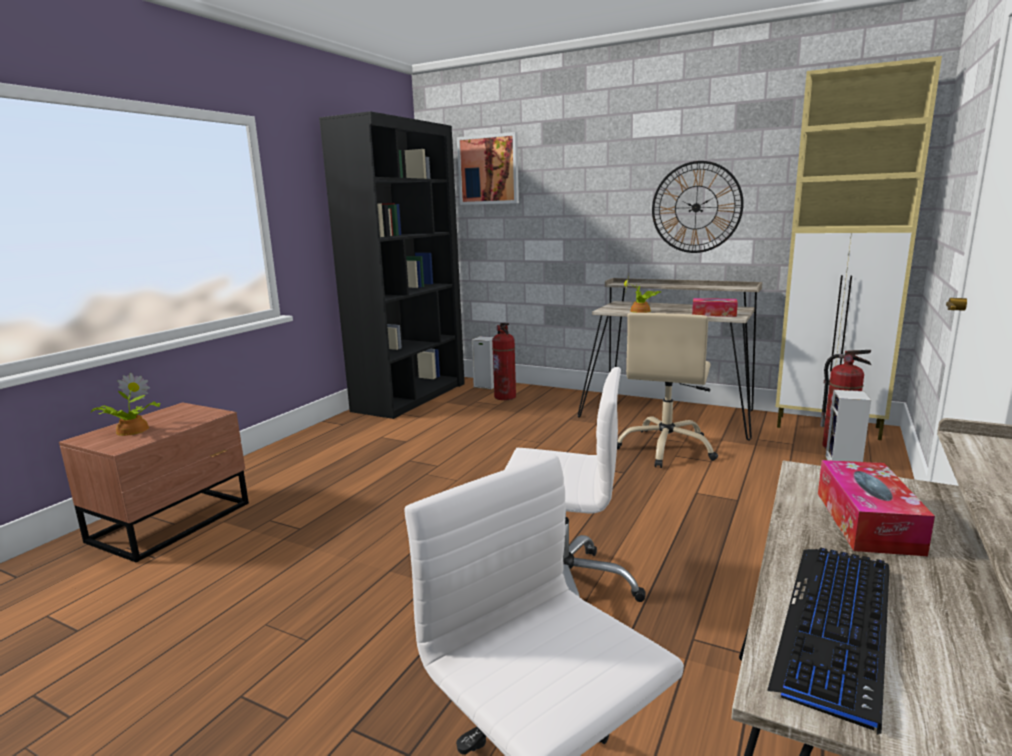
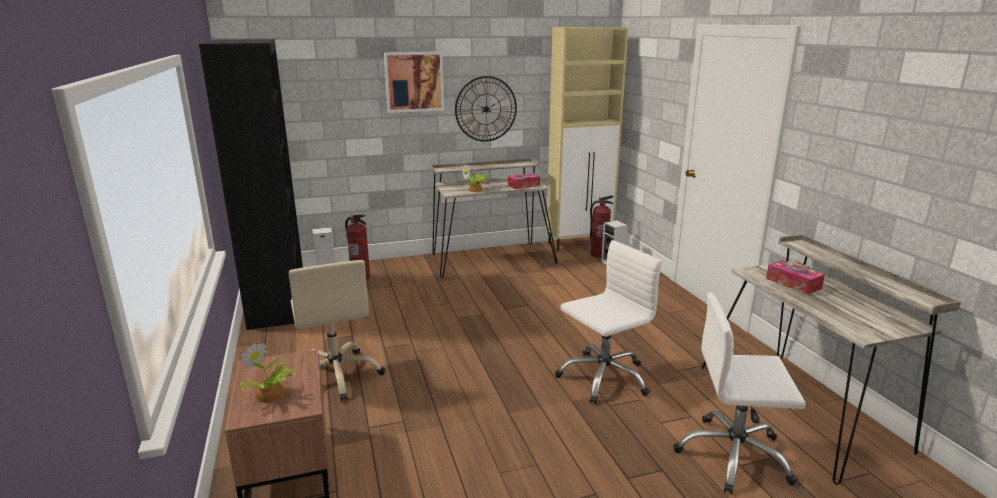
camera: 45 degrees left, 5 degrees up
picture [457,132,519,205] -> picture moved to [384,52,444,113]
beige office chair [617,313,718,468] -> beige office chair moved to [289,260,385,402]
keyboard [767,547,889,735] -> none

